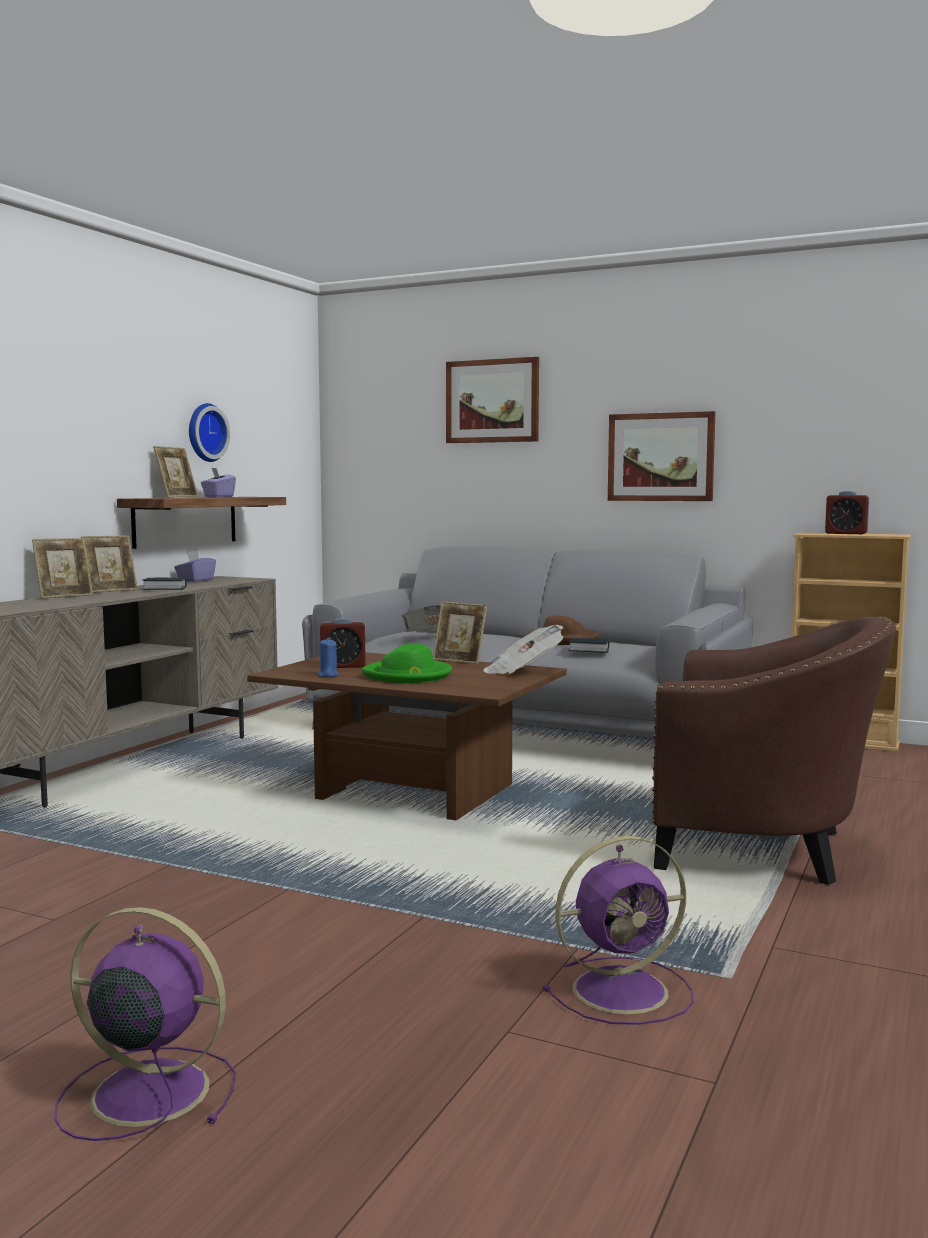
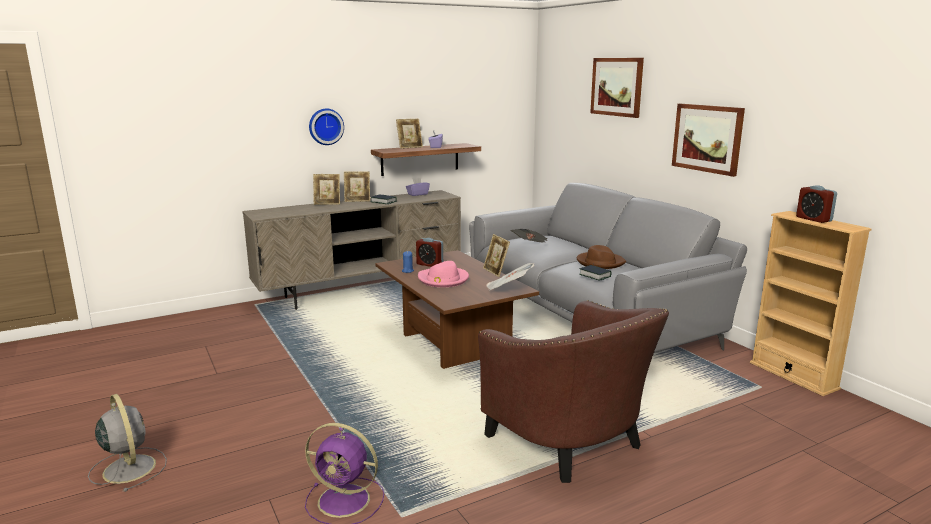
camera: 35 degrees right, 10 degrees up
purple fan [54,907,236,1141] -> grey fan [88,394,167,492]
wall clock [189,403,230,462] -> wall clock moved to [309,109,344,145]
green hat [361,643,452,683] -> pink hat [418,261,469,287]

